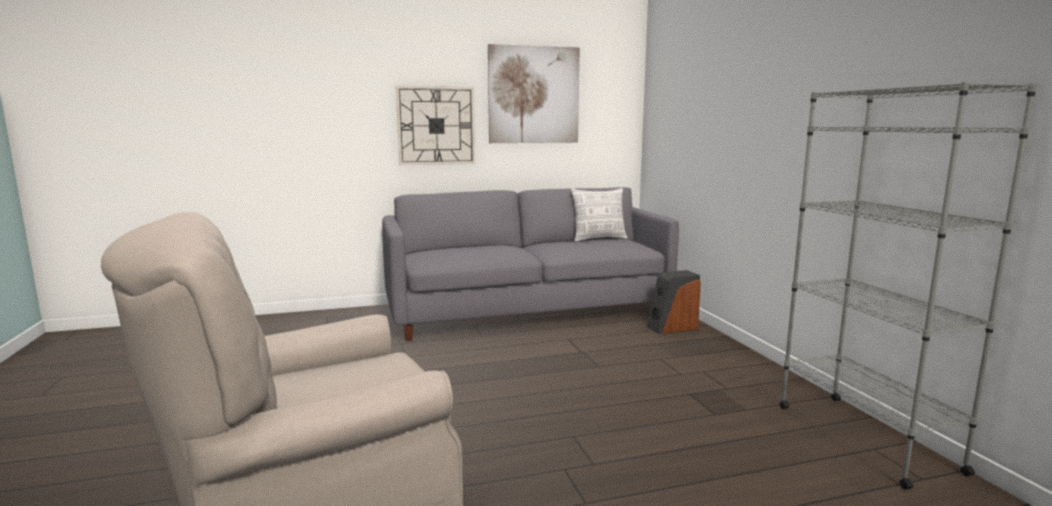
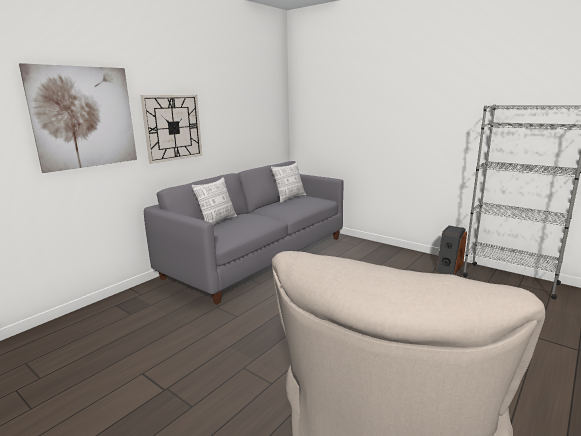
camera: 35 degrees left, 5 degrees up
picture [488,44,580,143] -> picture moved to [19,63,137,173]
speaker [647,270,701,334] -> speaker moved to [436,225,467,275]
none -> pillow [192,177,237,225]

